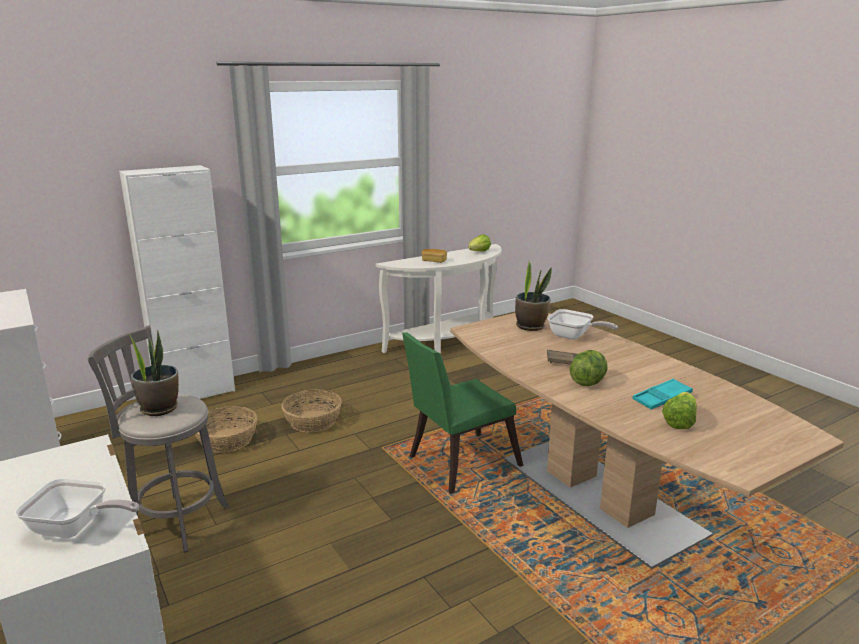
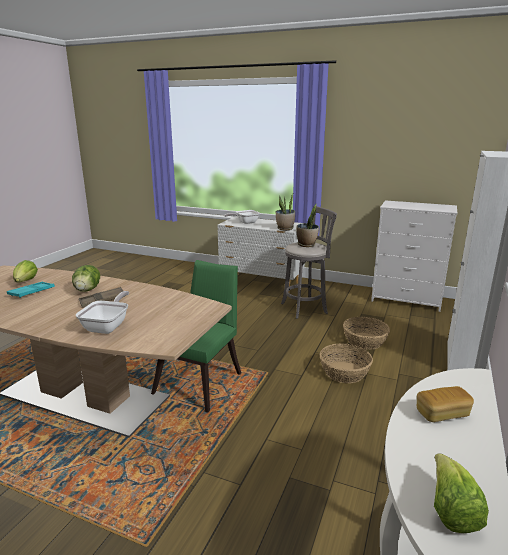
camera: 145 degrees right, 0 degrees up
potted plant [515,261,552,331] -> potted plant moved to [276,194,295,230]
frying pan [547,309,618,340] -> frying pan turned 105 degrees clockwise [76,291,129,334]

